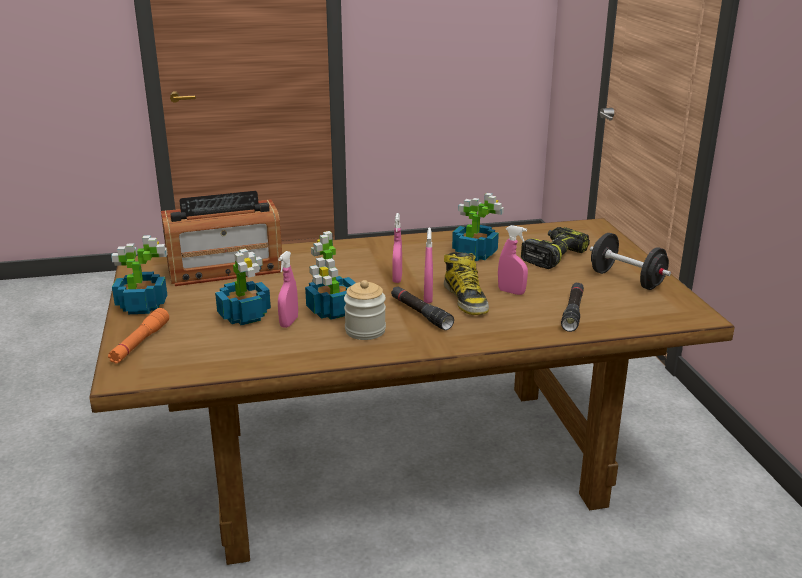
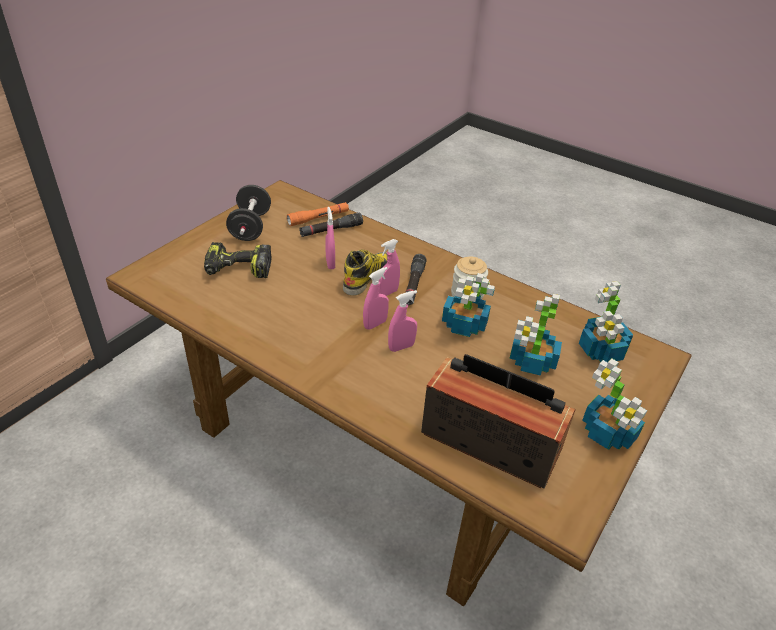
camera: 135 degrees left, 15 degrees up
orange flashlight [108,308,169,364] -> orange flashlight moved to [287,202,349,226]
pink spray bottle [278,251,298,328] -> pink spray bottle moved to [388,290,417,352]
potted plant [452,193,504,261] -> potted plant moved to [579,281,633,362]

